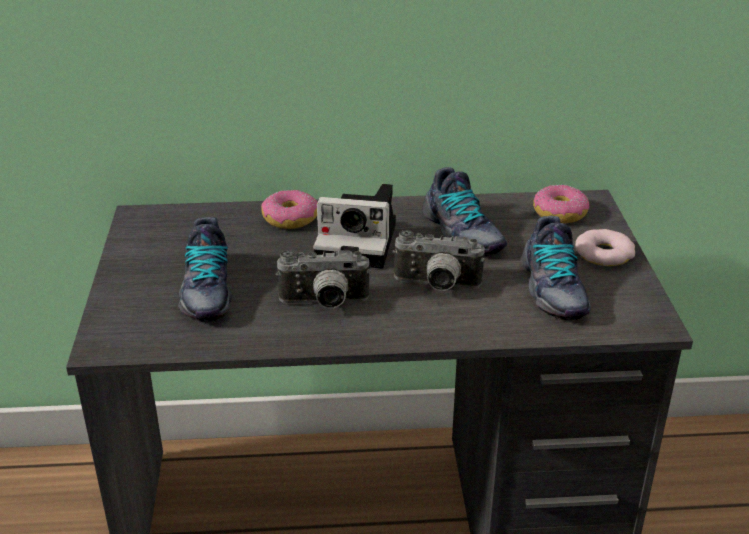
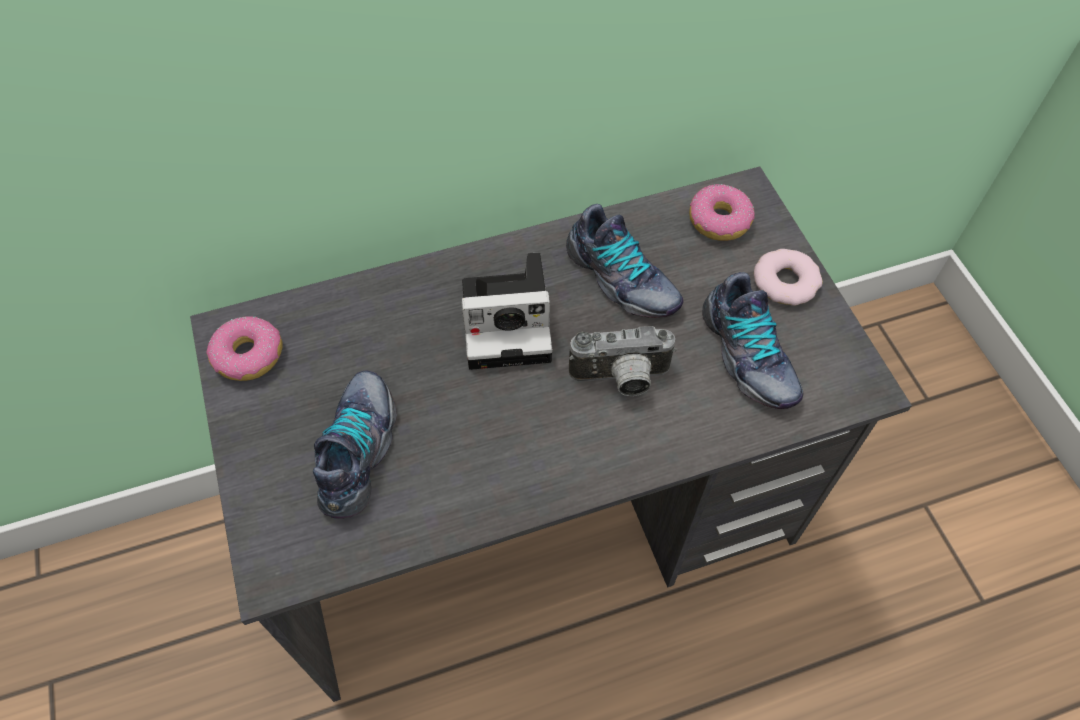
camera: 15 degrees left, 25 degrees up
shoe [178,217,232,322] -> shoe turned 150 degrees counterclockwise [313,370,397,519]
donut [261,190,317,229] -> donut moved to [206,316,283,381]
camera [276,250,371,309] -> none

